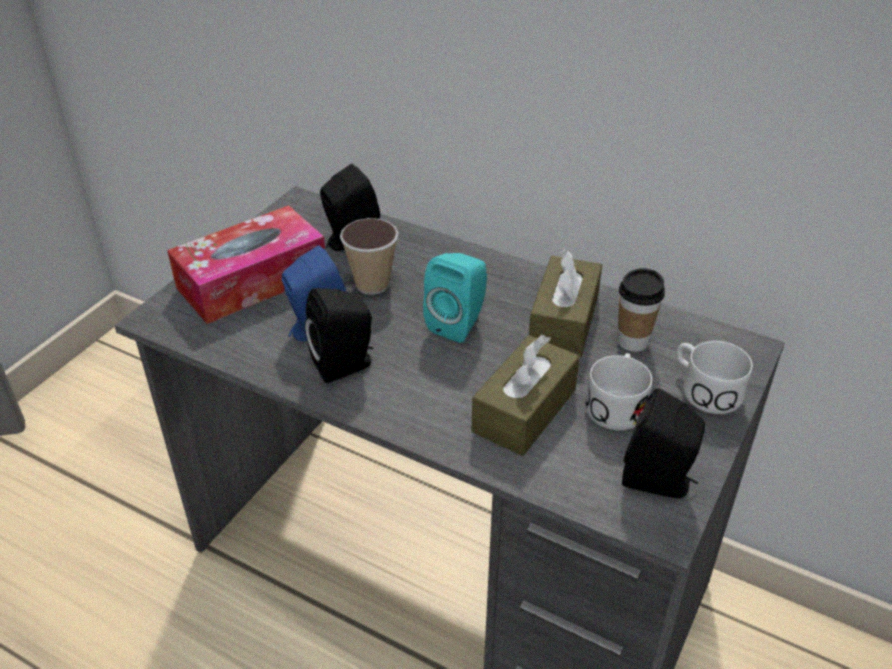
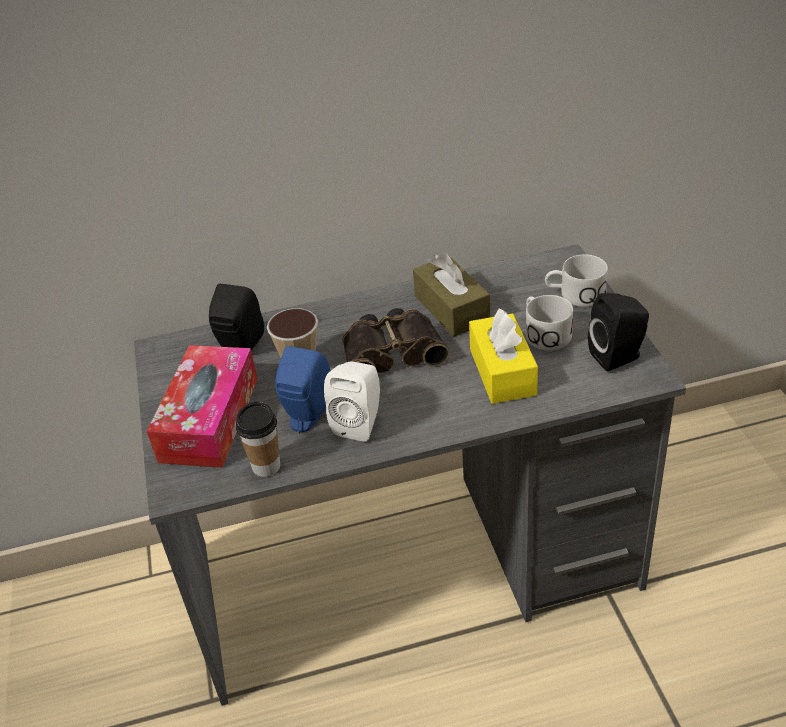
camera: 40 degrees left, 0 degrees up
black speaker [305,288,373,383] -> white speaker [324,362,380,442]
turquoise speaker [423,253,487,343] -> binoculars [342,308,450,373]
brown tissue box [471,334,580,456] -> yellow tissue box [469,308,538,404]
cup [618,268,665,352] -> cup moved to [236,402,280,477]

